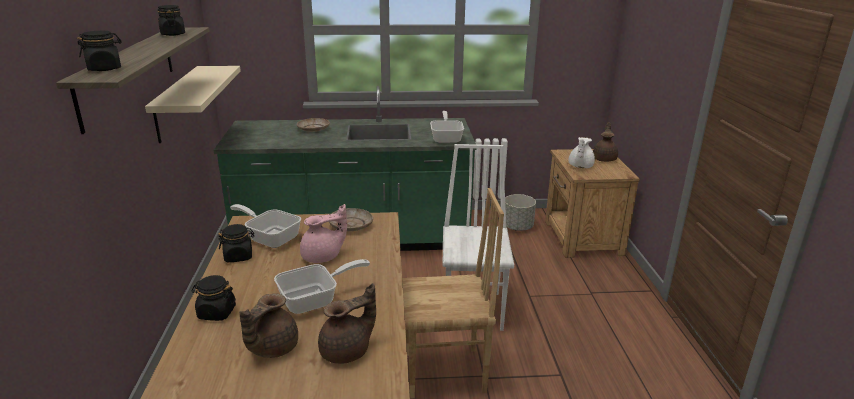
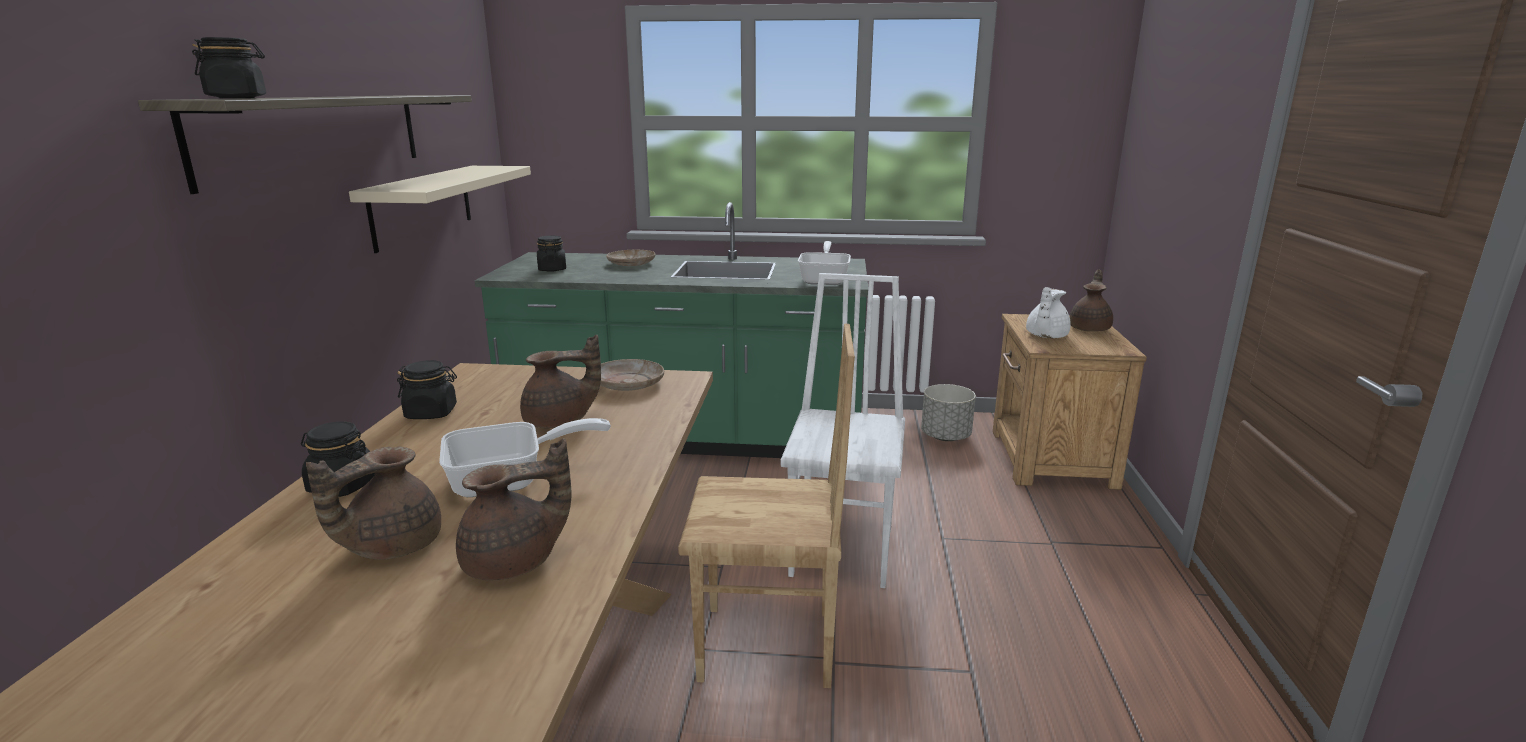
camera: 10 degrees right, 5 degrees down
black jar [157,5,185,36] -> black jar moved to [537,236,566,272]
frying pan [230,204,301,248] -> none
pink teapot [300,204,347,263] -> brown teapot [520,335,601,428]

